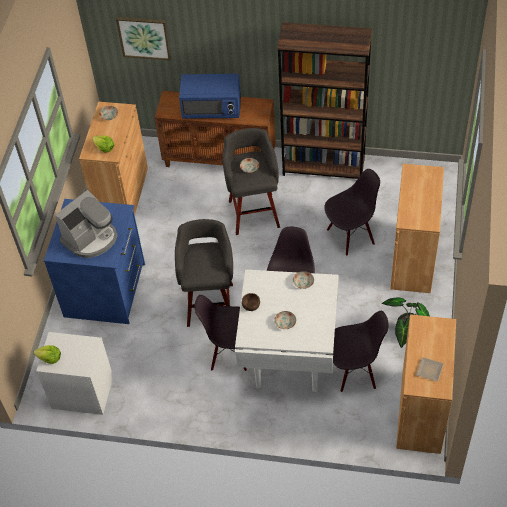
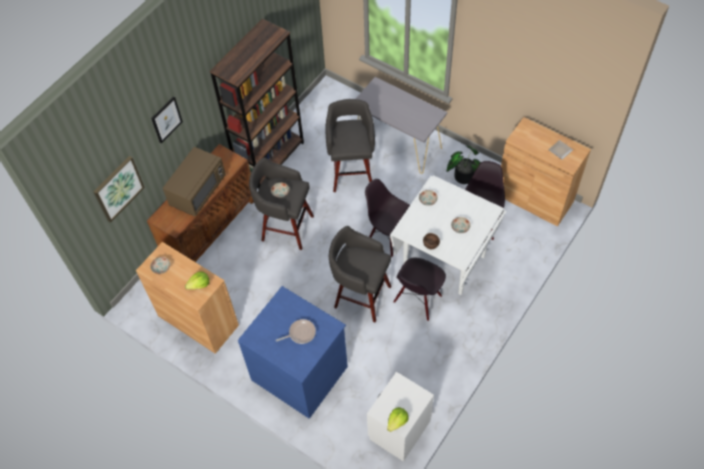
camera: 65 degrees left, 5 degrees up
coffee machine [55,190,118,258] -> frying pan [276,319,316,344]
blue microwave [179,74,241,119] -> brown microwave [163,147,226,216]
black chair [324,169,380,256] -> grey stool [325,99,375,192]
brown cabinet [390,164,444,293] -> grey console table [356,77,447,174]
none -> picture [151,96,183,143]

